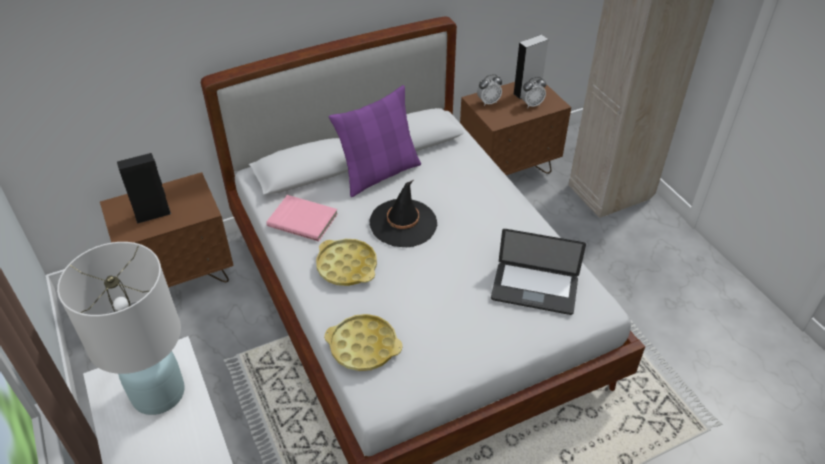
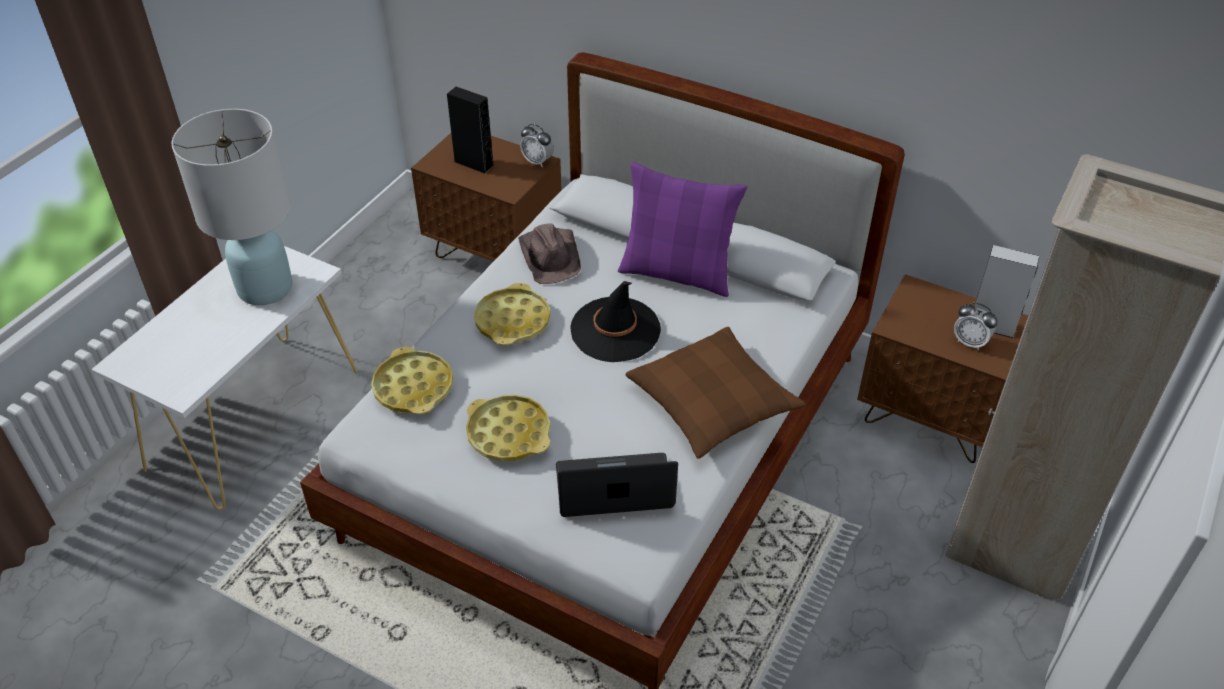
camera: 55 degrees right, 0 degrees up
pink book [266,195,338,241] -> brown hat [518,224,581,284]
alarm clock [477,74,502,106] -> alarm clock moved to [520,124,554,167]
laptop [491,229,586,315] -> laptop turned 105 degrees clockwise [556,453,678,517]
none -> yellow tray [466,395,550,461]
none -> brown pillow [625,327,806,459]

